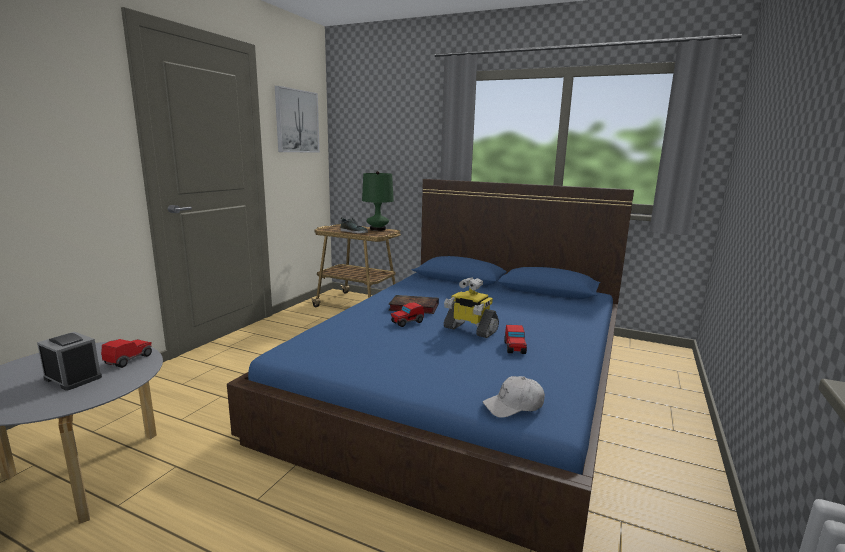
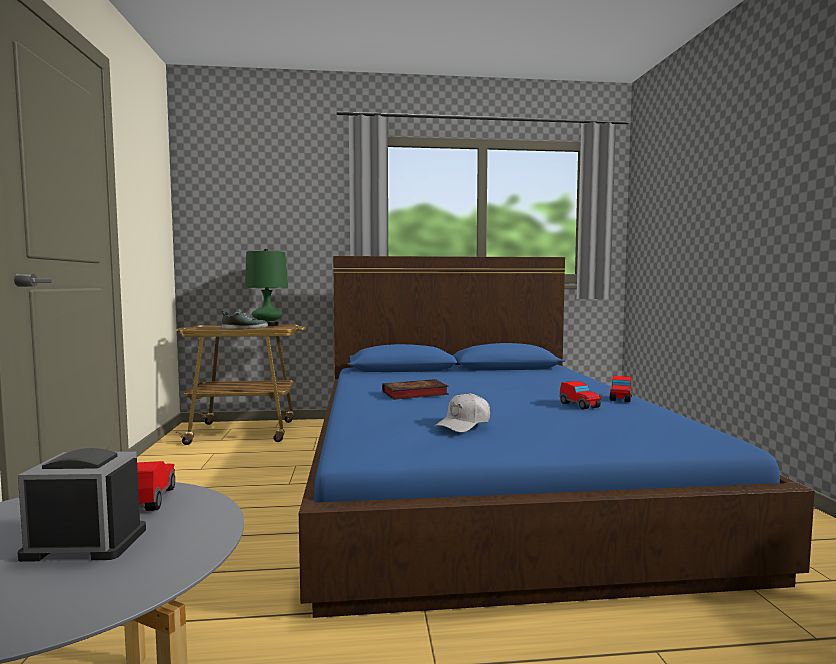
camera: 30 degrees left, 10 degrees down
picture [275,86,320,153] -> none
toy car [390,302,424,327] -> toy car moved to [610,376,632,402]
toy robot [444,277,499,338] -> none
white cap [483,376,545,418] -> white cap moved to [435,393,490,433]

